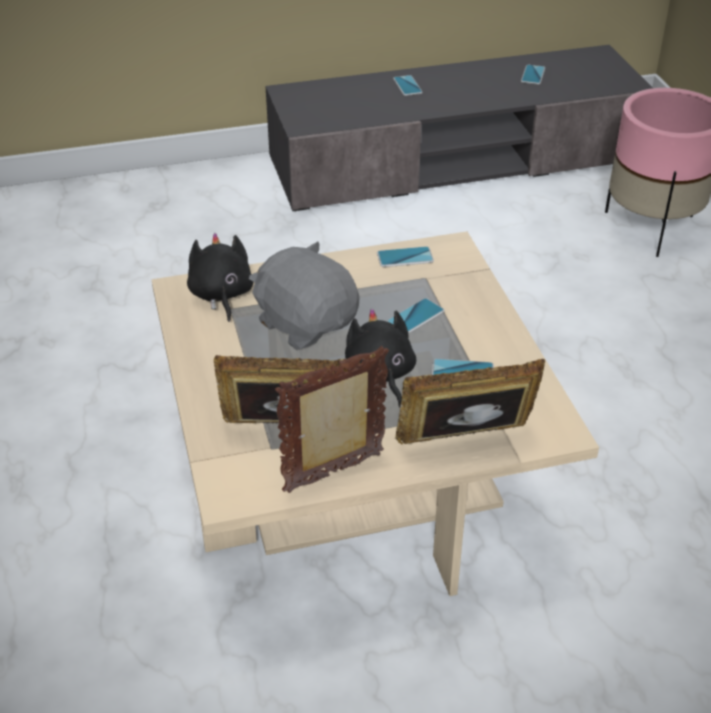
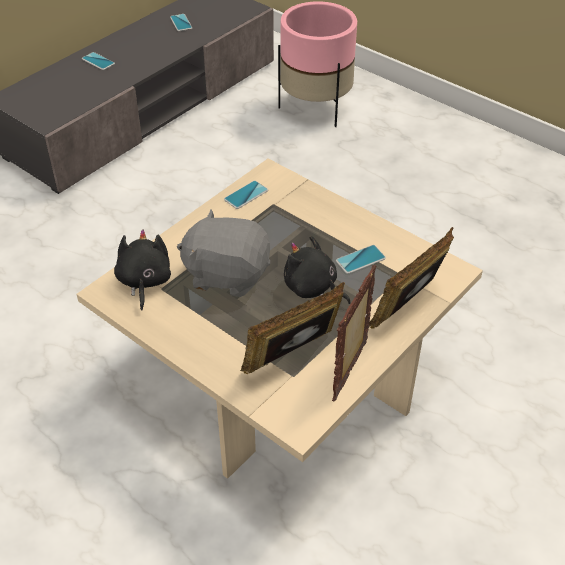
camera: 35 degrees left, 5 degrees up
black plush toy [187,233,253,322] -> black plush toy turned 45 degrees clockwise [114,229,171,310]
phone [386,298,445,334] -> none

